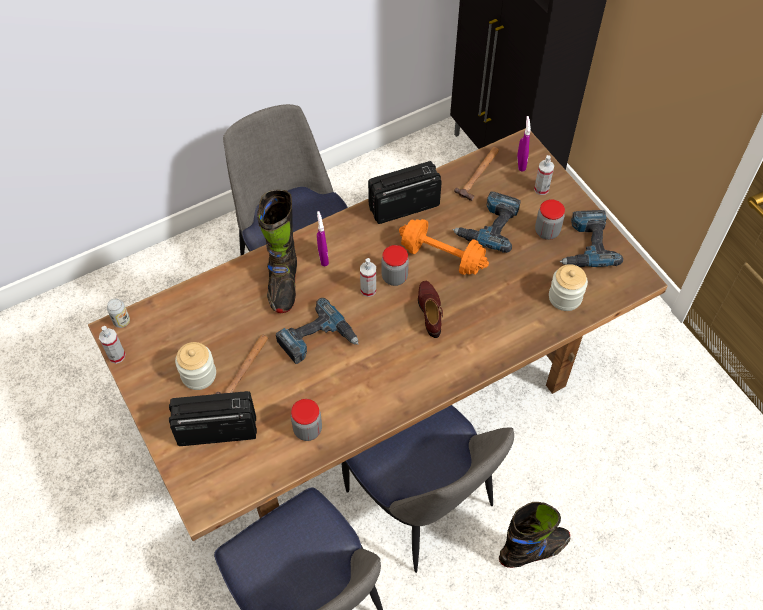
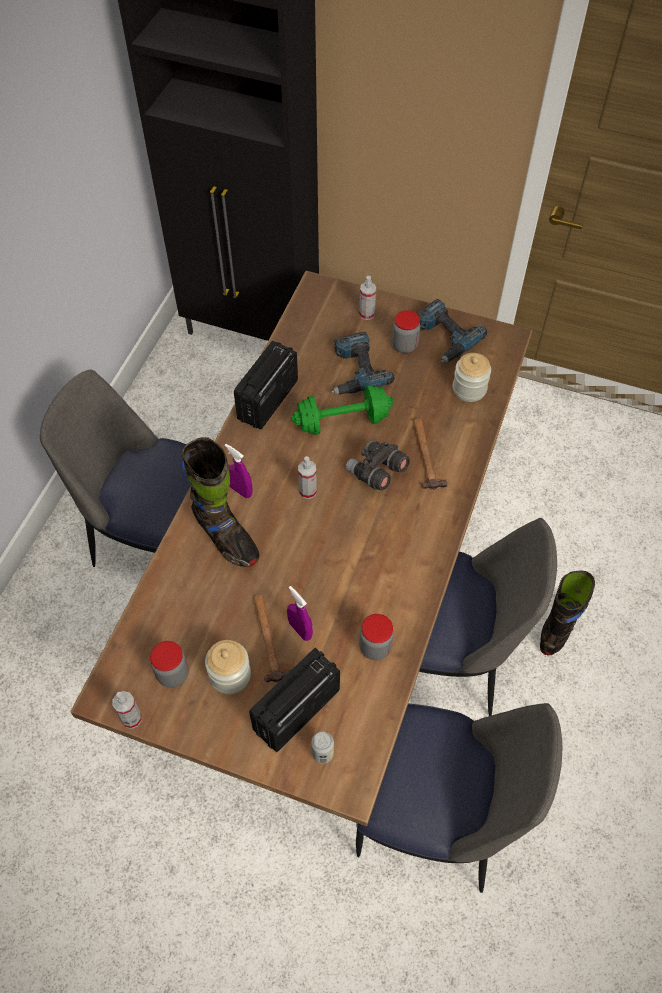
camera: 40 degrees left, 0 degrees up
can [107,298,130,328] -> can moved to [311,731,334,764]
power drill [276,298,358,364] -> none
jar [382,245,409,286] -> jar moved to [150,641,189,688]
orange dumbbell [399,219,489,275] -> green dumbbell [291,385,394,435]
brown shoe [418,281,443,338] -> grey binoculars [346,441,410,491]
hammer [454,147,499,201] -> hammer moved to [414,418,447,490]
purple spray bottle [517,116,531,172] -> purple spray bottle moved to [287,586,313,641]

